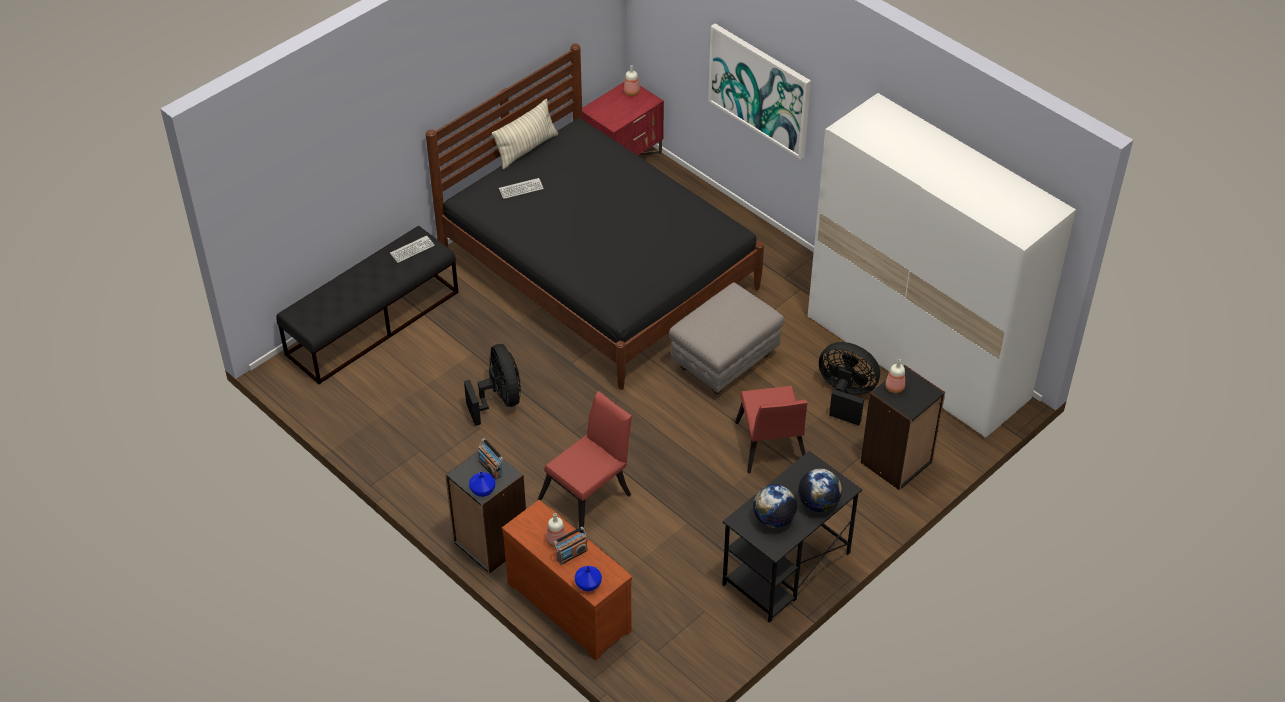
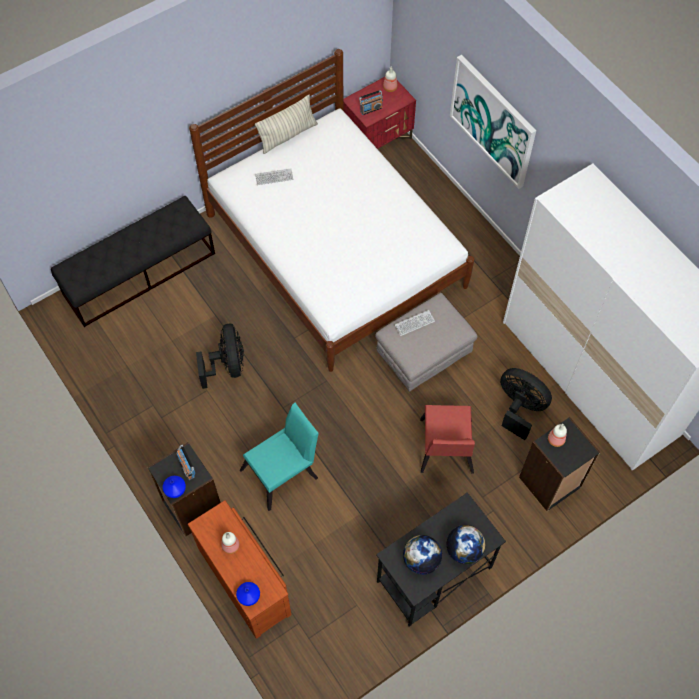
camera: 10 degrees right, 15 degrees up
keyboard [390,236,435,263] -> keyboard moved to [395,310,435,336]
black bed [426,43,764,390] -> white bed [189,49,474,372]
red chair [538,391,632,533] -> turquoise chair [240,403,319,511]
radio [554,527,588,565] -> radio moved to [359,90,383,115]

